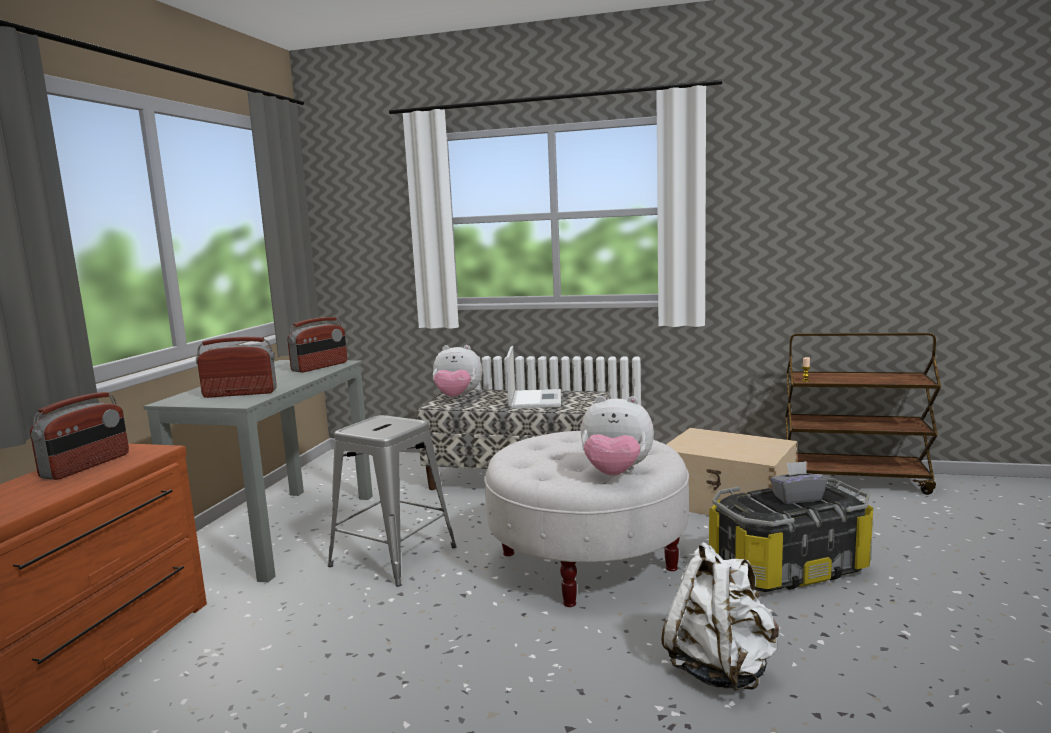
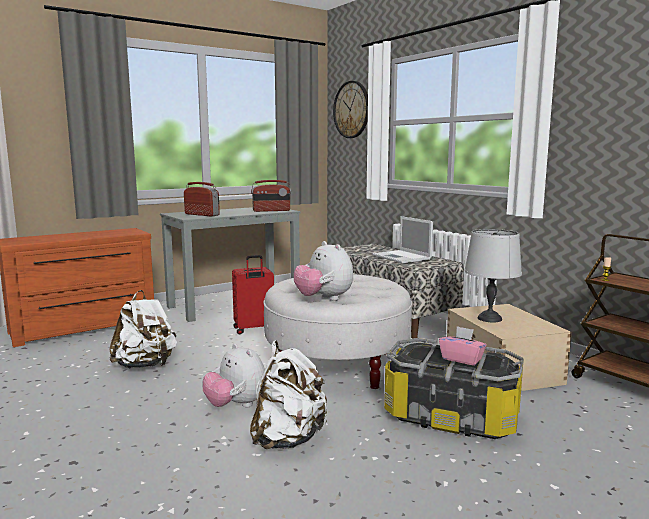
camera: 40 degrees right, 0 degrees up
radio [30,392,129,480] -> none
grey stool [328,415,456,587] -> red suitcase [232,255,274,335]
plush toy [433,345,482,397] -> plush toy moved to [202,343,265,407]
laptop [506,346,561,409] -> laptop turned 105 degrees clockwise [372,216,433,263]
grey tissue box [770,461,828,504] -> pink tissue box [439,326,487,366]
none -> white backpack [109,290,177,369]
none -> wall clock [333,81,368,138]
none -> grey table lamp [464,229,522,322]

